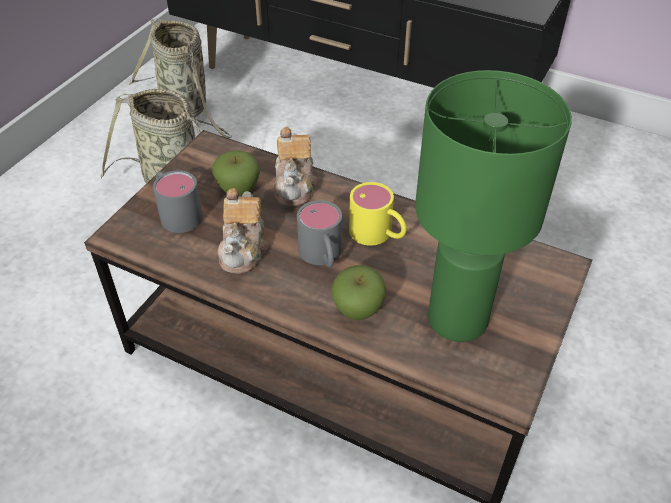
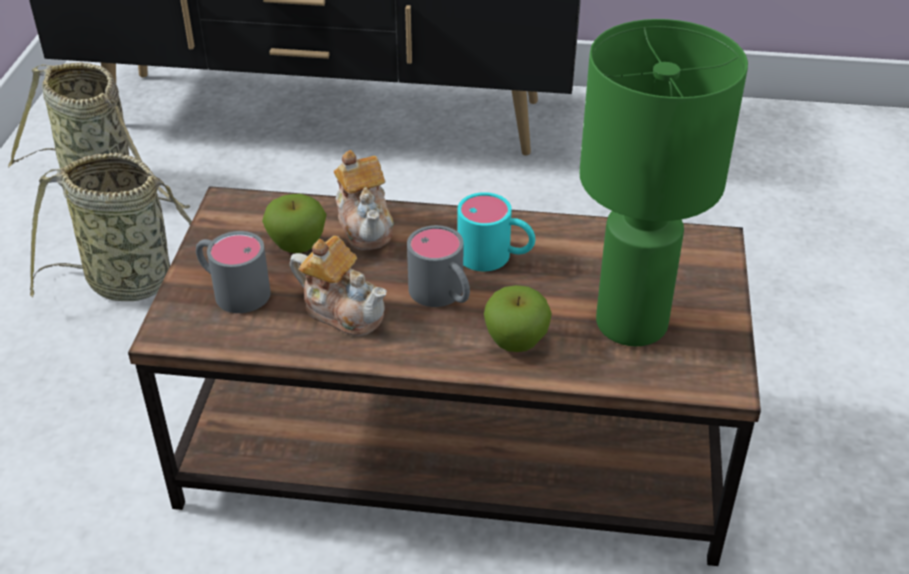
camera: 20 degrees left, 5 degrees down
teapot [218,188,269,274] -> teapot turned 45 degrees counterclockwise [290,236,387,336]
yellow mug [349,182,407,246] -> turquoise mug [457,192,535,271]

